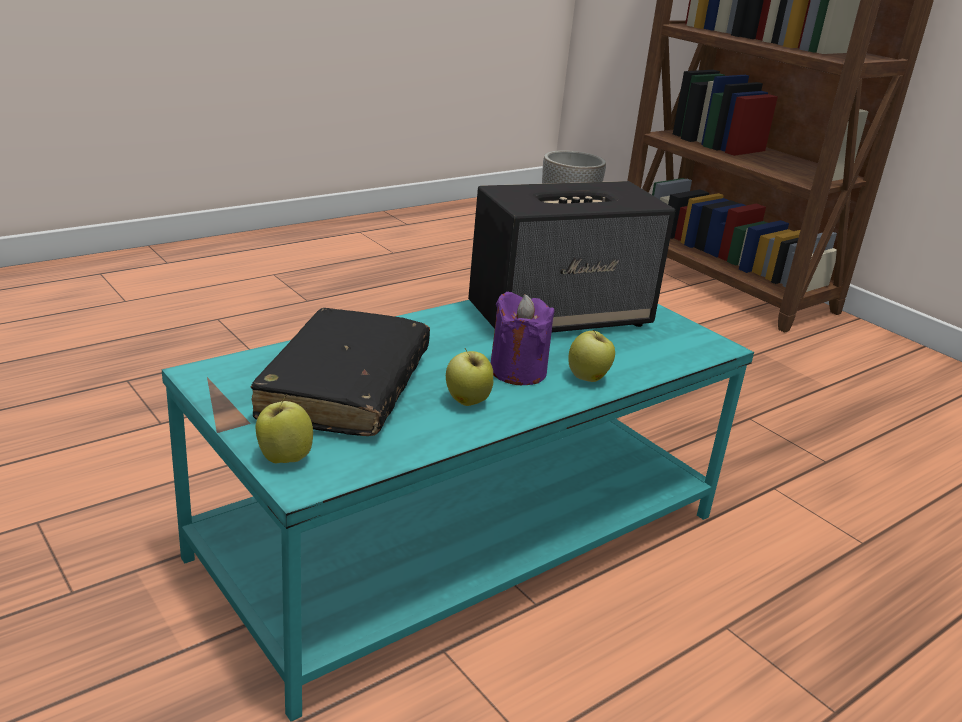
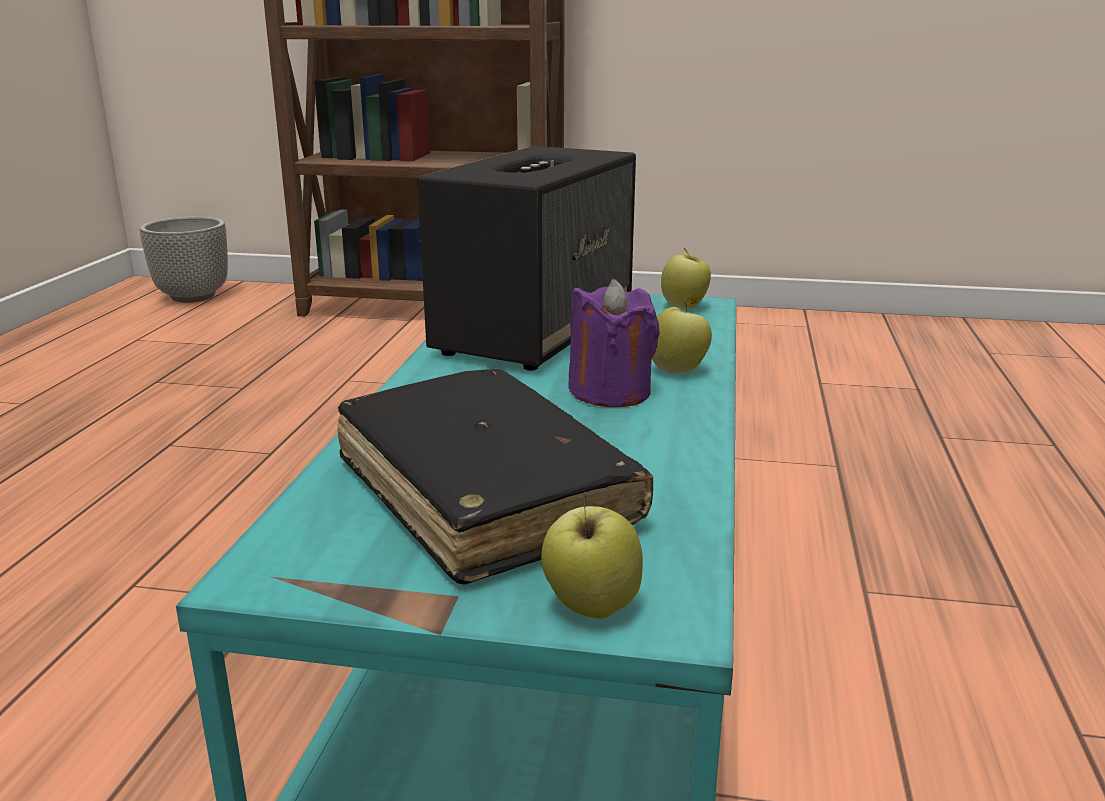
camera: 40 degrees left, 5 degrees down
apple [446,348,493,406] -> apple moved to [661,248,711,309]

